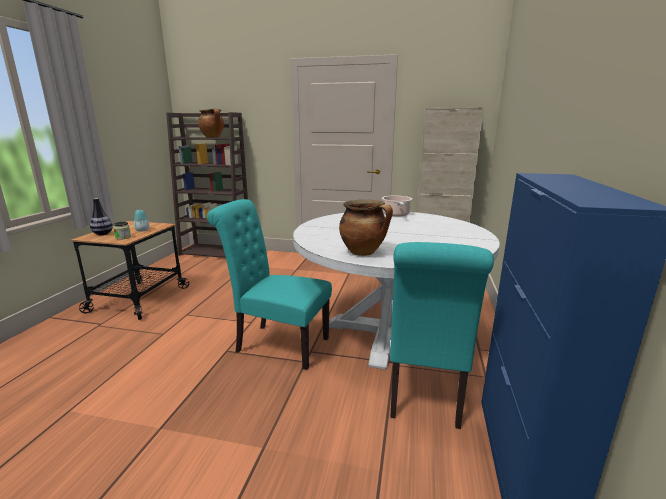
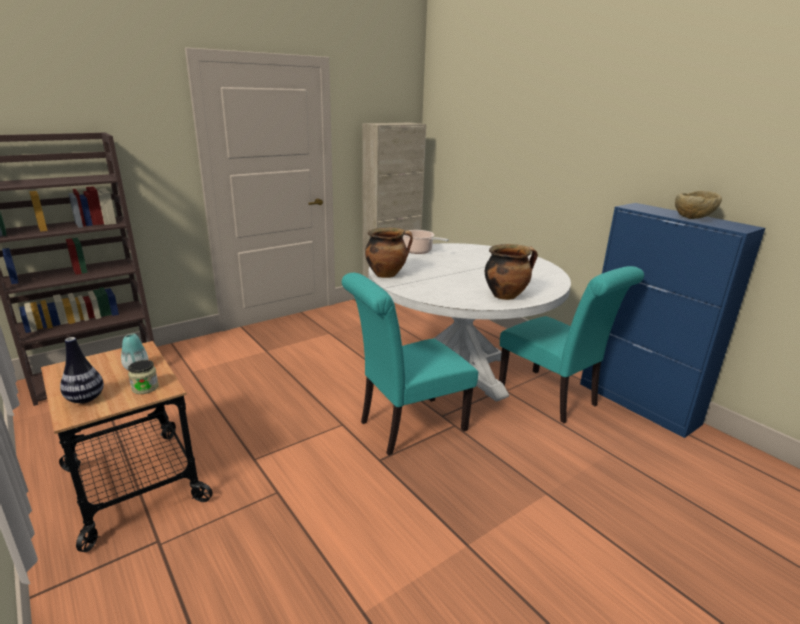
camera: 50 degrees left, 5 degrees up
cooking pot [198,109,224,138] -> cooking pot moved to [365,227,413,278]
none -> beige bowl [675,191,722,219]

